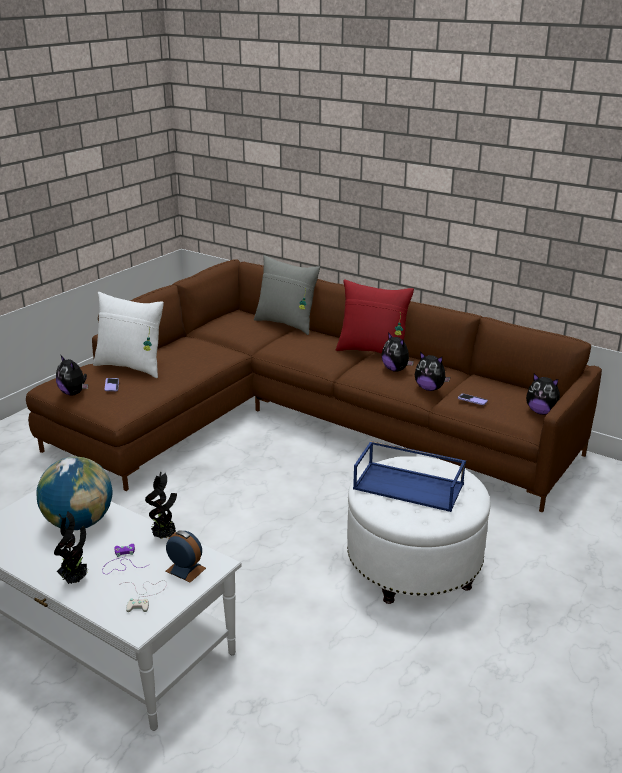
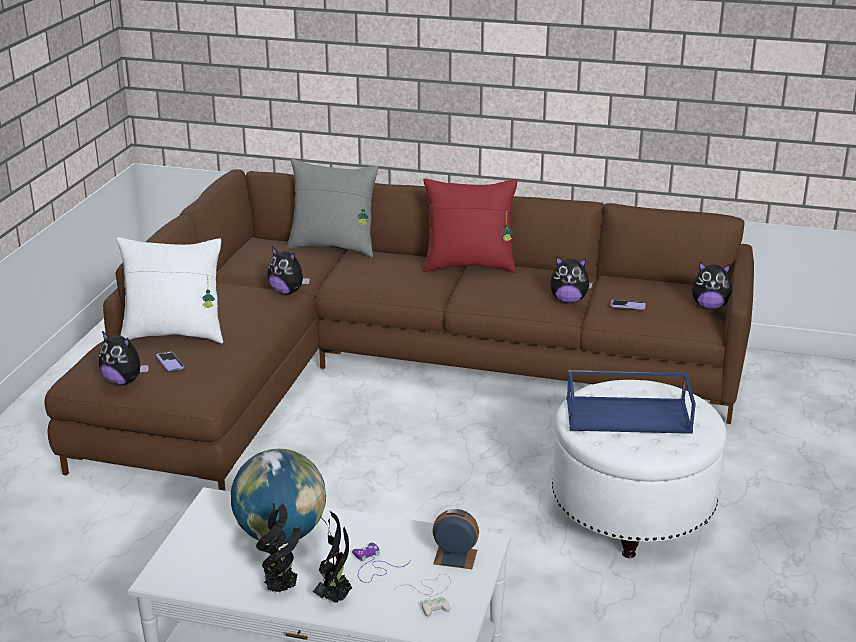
camera: 20 degrees left, 0 degrees up
potted plant [145,472,177,539] -> potted plant moved to [256,503,301,592]
plush toy [381,332,414,372] -> plush toy moved to [267,247,310,295]

